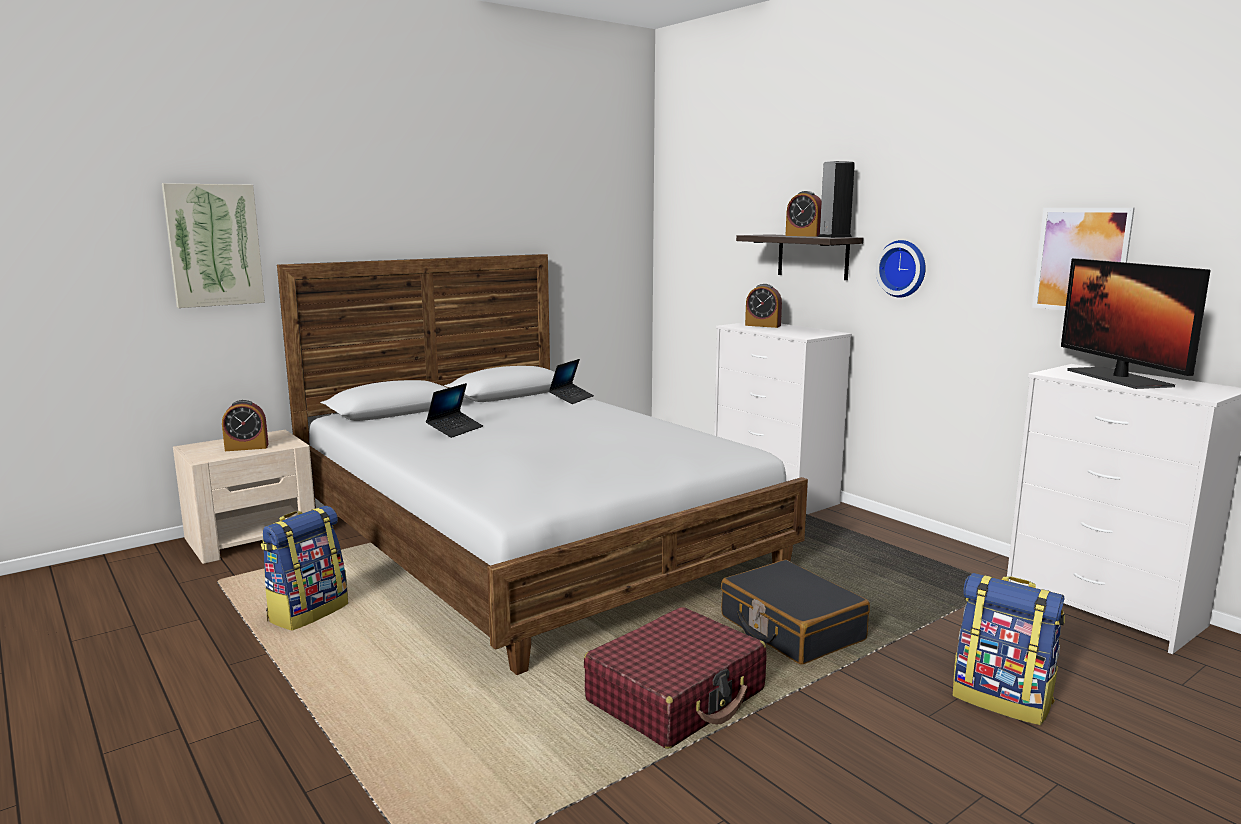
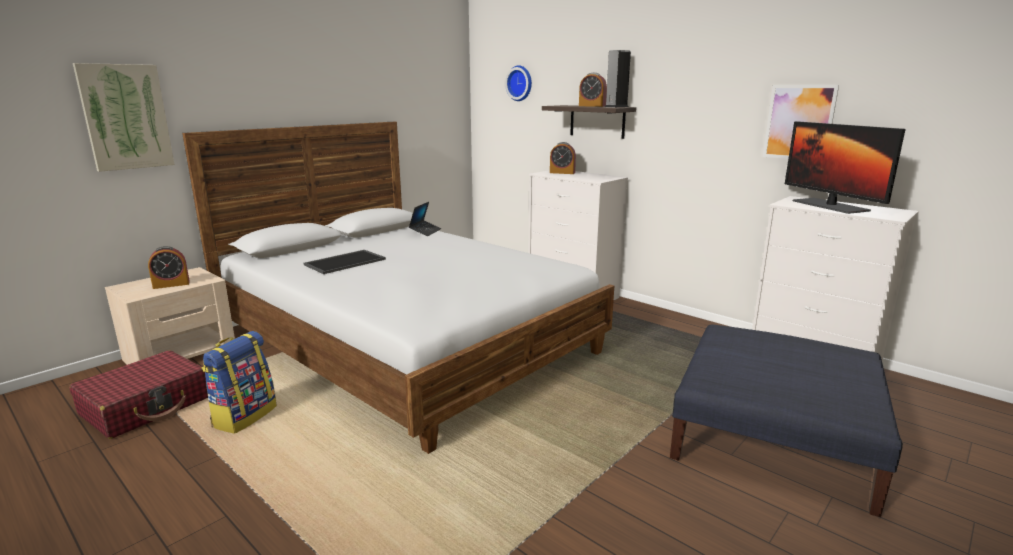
camera: 10 degrees left, 5 degrees up
laptop [426,383,483,438] -> tray [304,250,386,274]
red suitcase [584,607,767,749] -> red suitcase moved to [69,351,208,439]
black suitcase [721,560,870,665] -> none
wall clock [875,240,926,298] -> wall clock moved to [505,65,532,101]
backpack [953,573,1065,725] -> blue ottoman [670,324,903,517]

